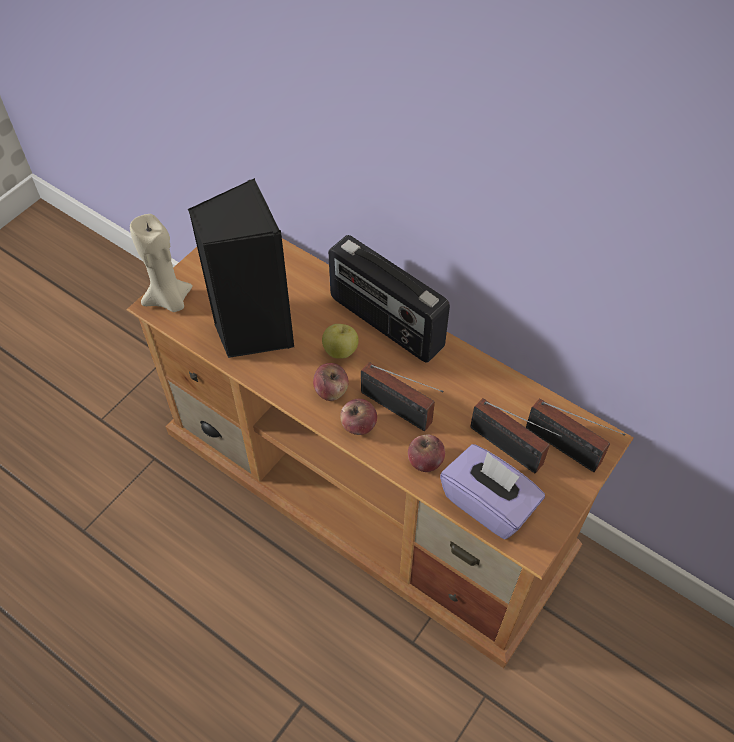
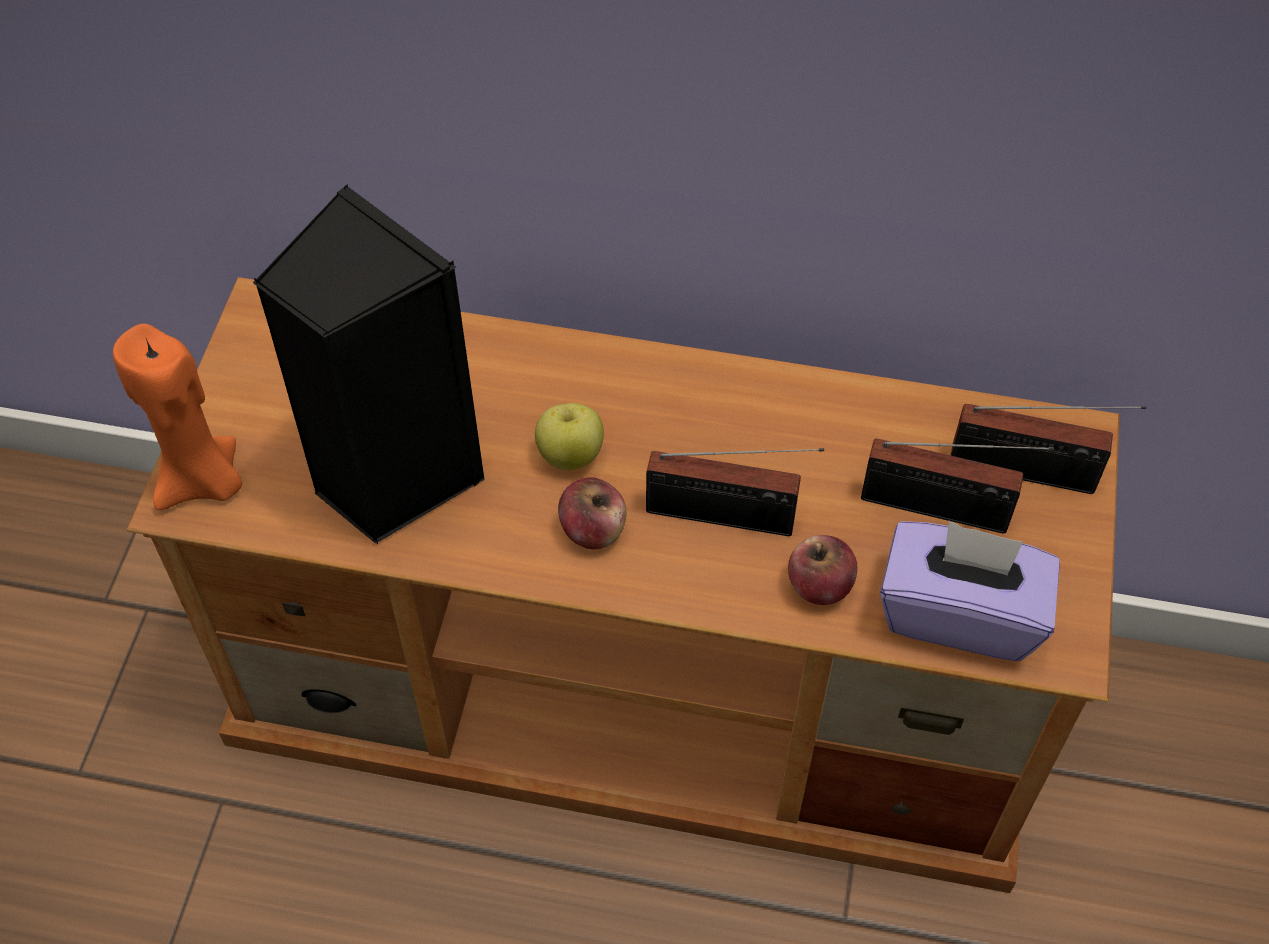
camera: 25 degrees left, 0 degrees up
beige candle [130,214,193,312] -> orange candle [113,324,242,510]
radio [328,235,450,363] -> none
apple [340,399,377,435] -> none

